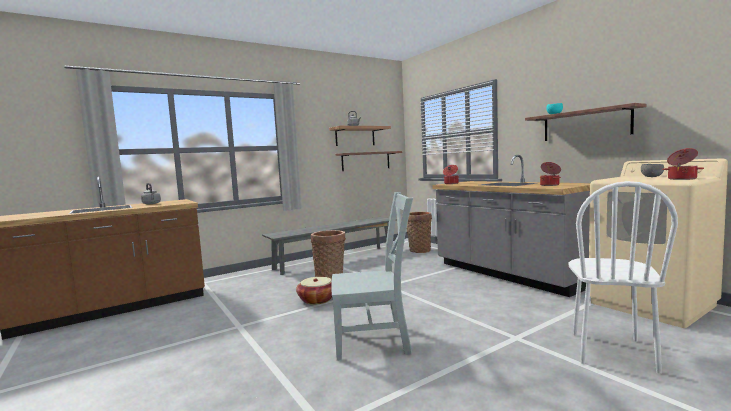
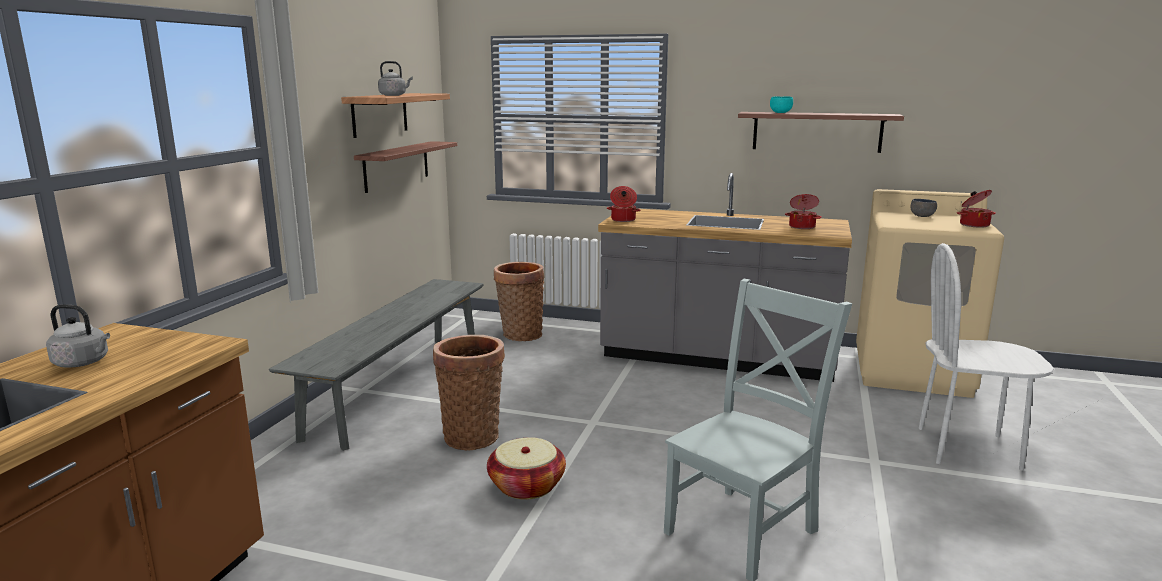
camera: 40 degrees left, 10 degrees up
white chair [568,181,678,373] -> white chair turned 120 degrees clockwise [919,243,1054,471]

